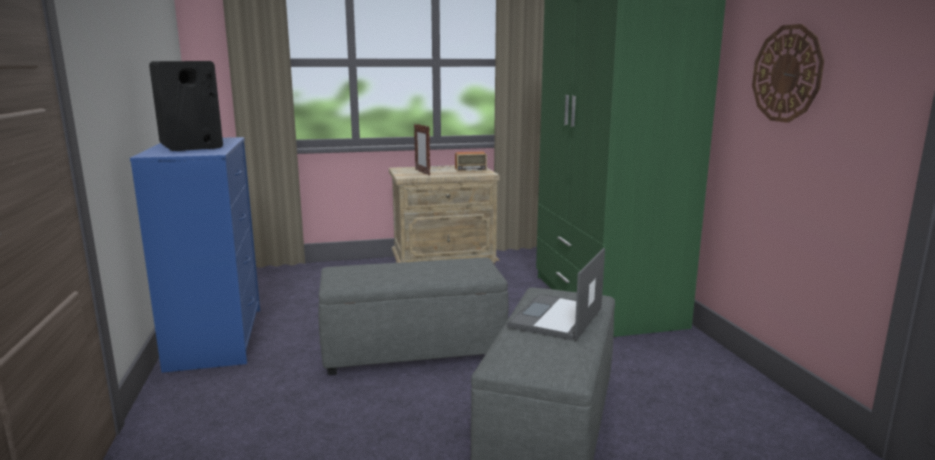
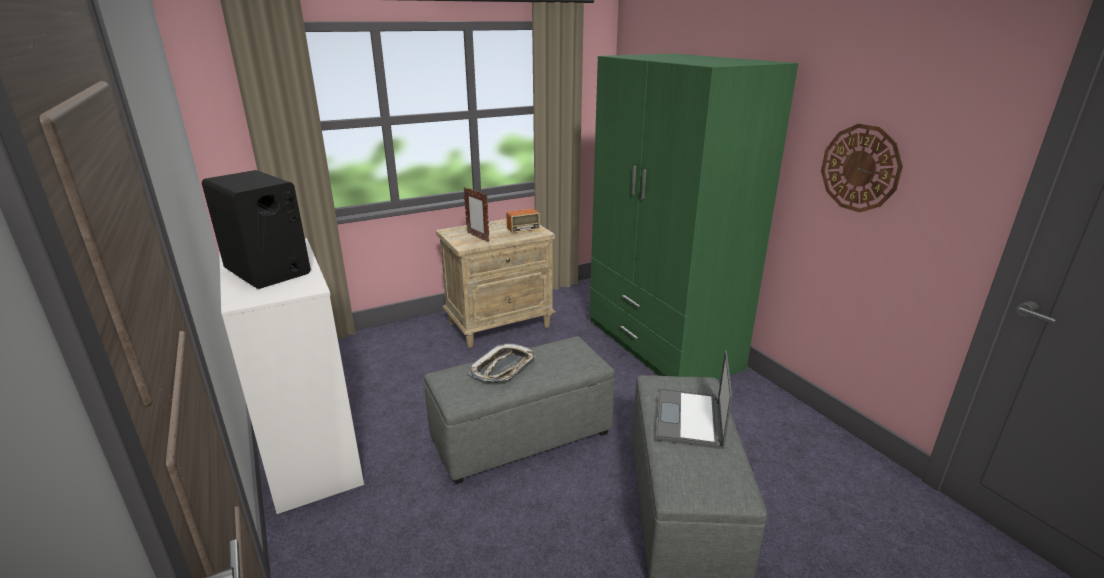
camera: 15 degrees left, 10 degrees up
blue dresser [130,137,260,373] -> white dresser [219,238,364,514]
none -> tray [469,343,536,381]

